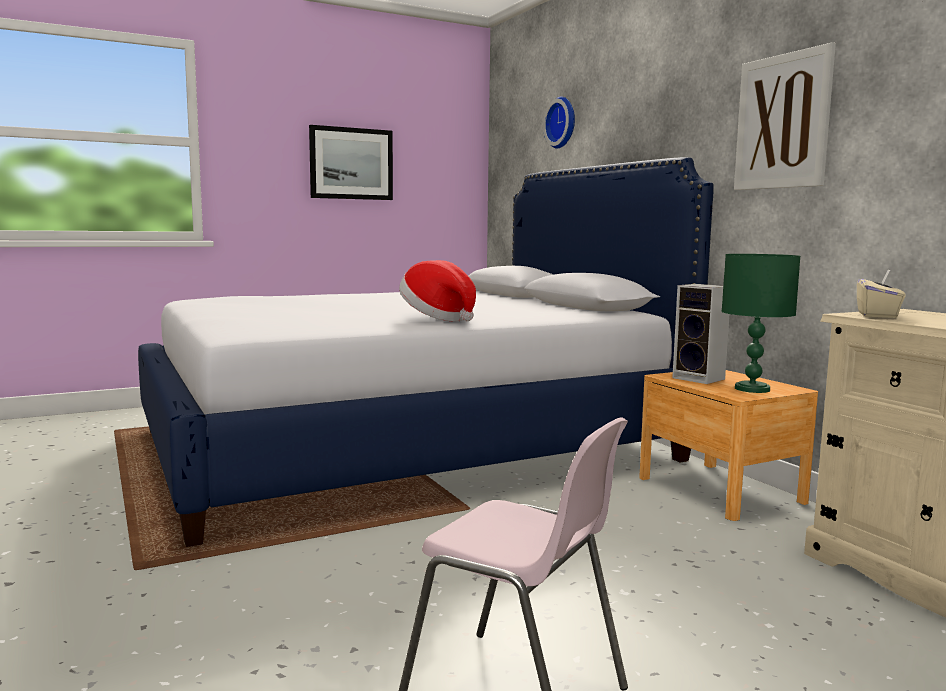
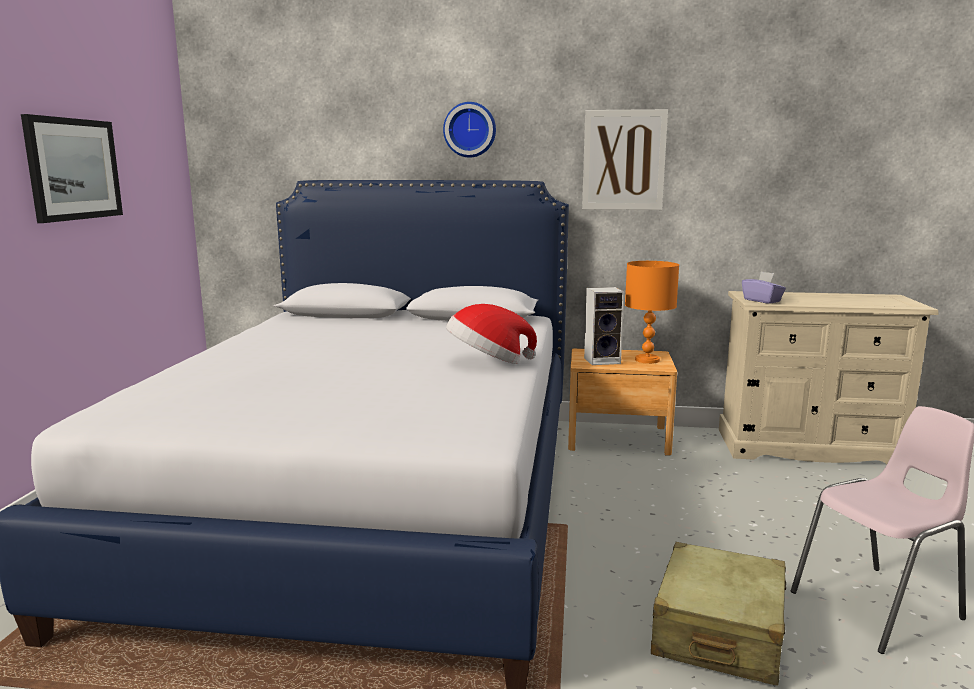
camera: 55 degrees left, 5 degrees up
wall clock [543,97,575,148] -> wall clock moved to [443,102,496,158]
green table lamp [721,254,800,393] -> orange table lamp [625,261,679,364]
beige tissue box [857,270,906,318] -> purple tissue box [742,271,786,304]
none -> beige suitcase [651,542,786,686]

